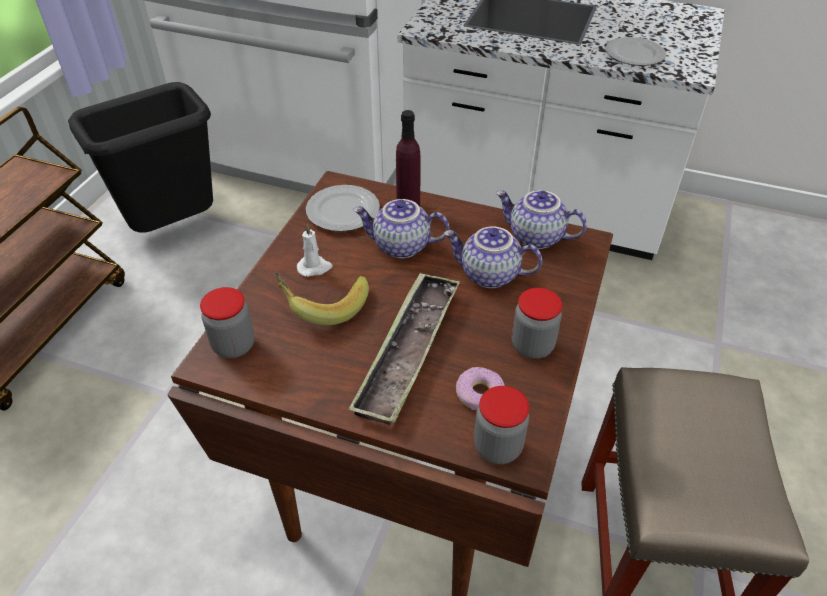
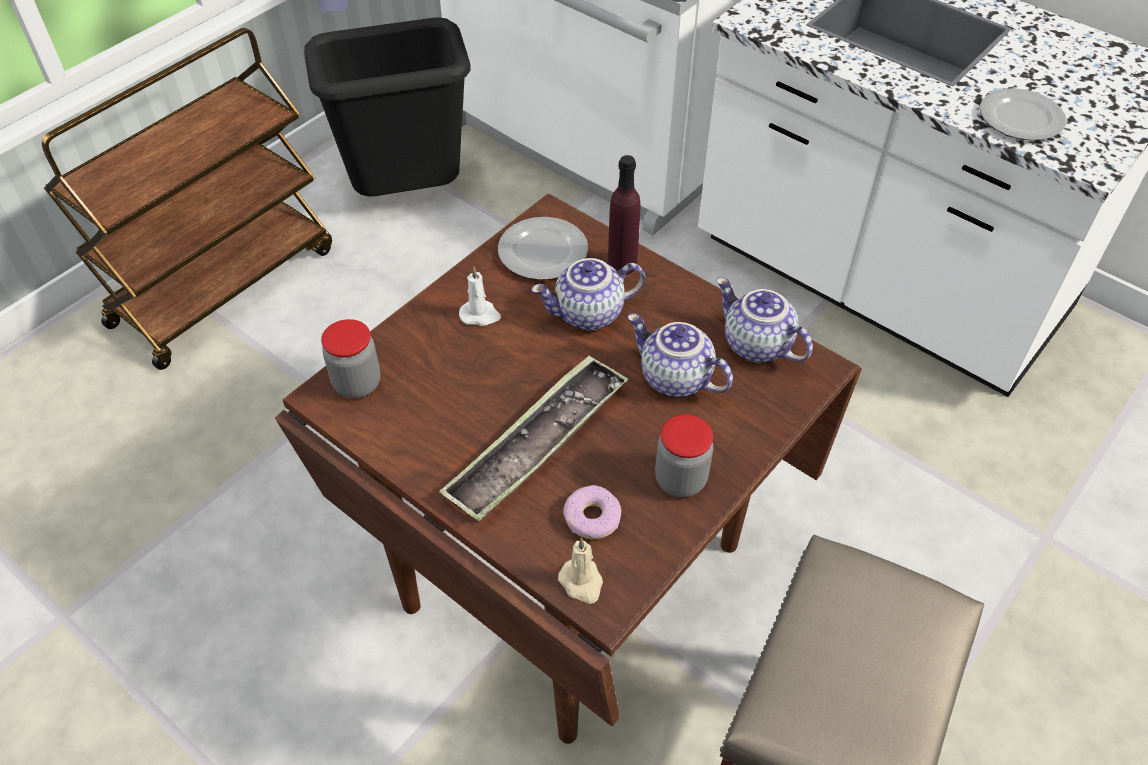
camera: 20 degrees right, 5 degrees up
banana [274,273,369,325] -> none
teapot [353,199,449,259] -> teapot turned 45 degrees counterclockwise [531,258,645,330]
jar [474,386,529,464] -> beige candle [558,538,603,604]

